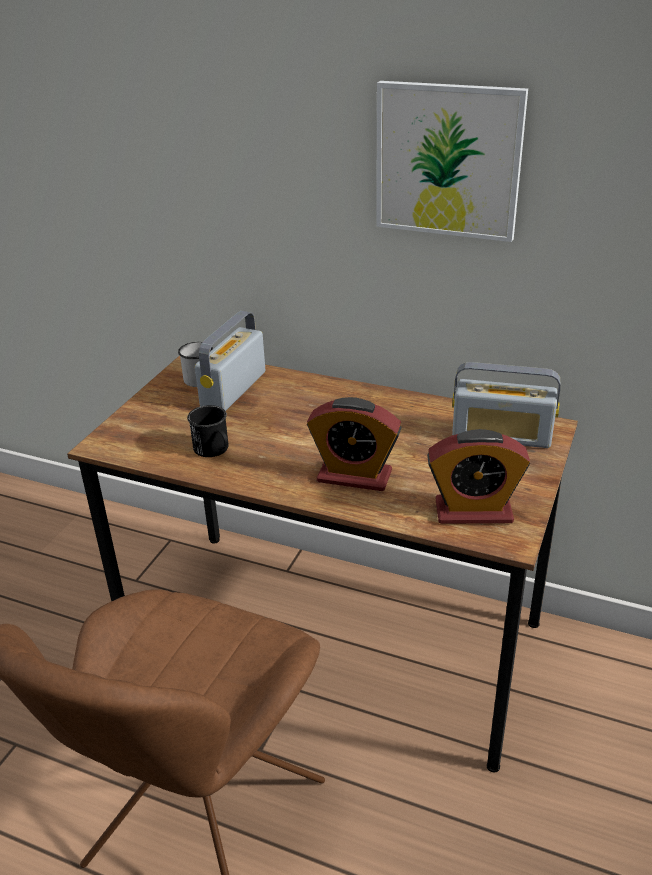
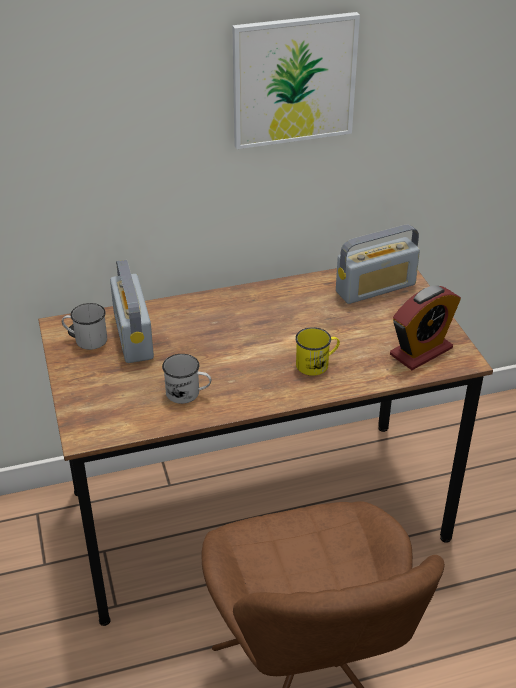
camera: 40 degrees left, 5 degrees up
black mug [187,405,228,457] -> white mug [162,354,211,404]
alarm clock [307,397,402,491] -> yellow mug [295,327,340,376]

